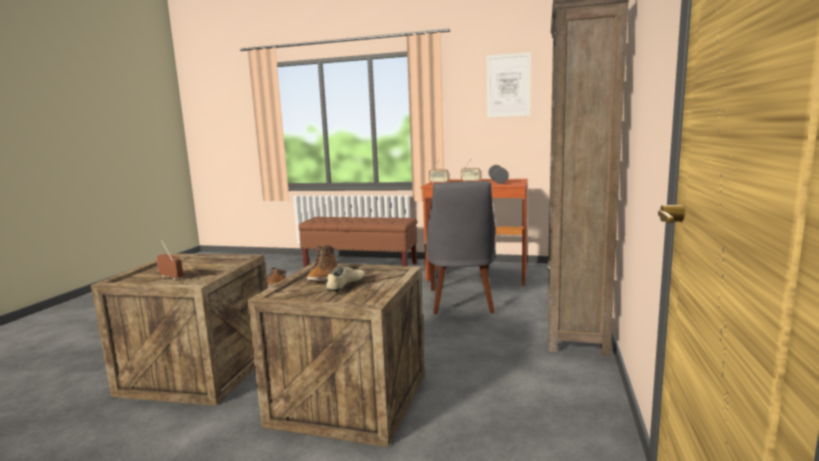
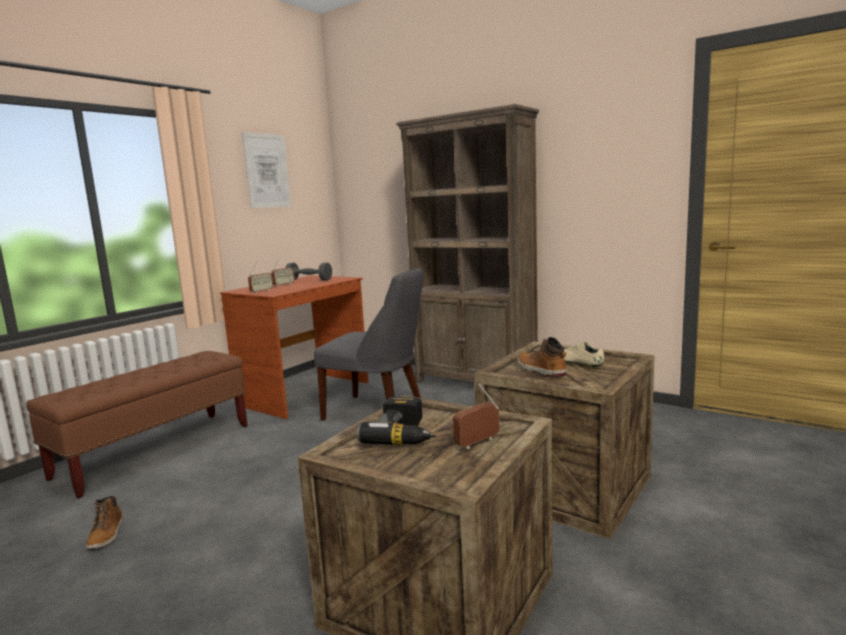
camera: 70 degrees left, 0 degrees up
boot [307,245,338,282] -> boot turned 150 degrees counterclockwise [517,337,566,377]
none -> power drill [357,397,436,445]

